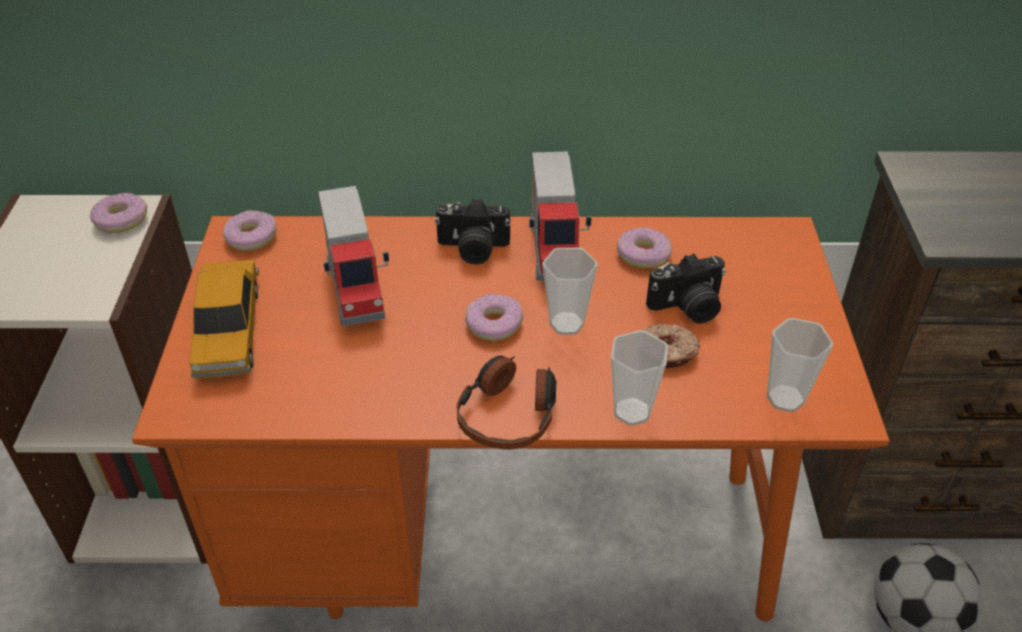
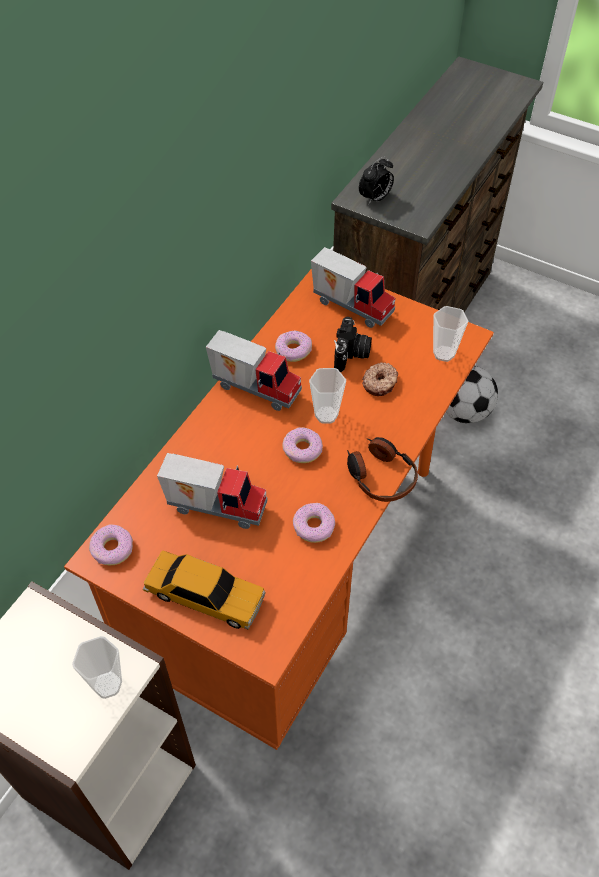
camera: 60 degrees left, 10 degrees up
donut [90,192,147,233] -> donut moved to [293,503,335,543]
camera [435,199,511,264] -> none
cup [611,330,668,426] -> cup moved to [72,636,122,699]
none -> toy truck [311,247,395,328]
none -> alarm clock [359,156,394,205]

